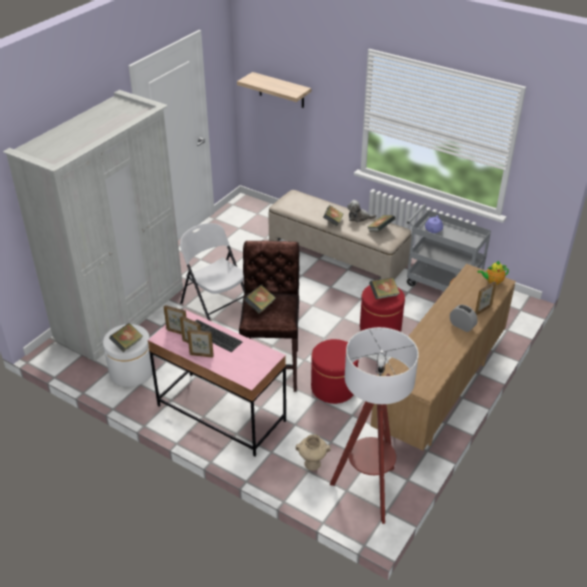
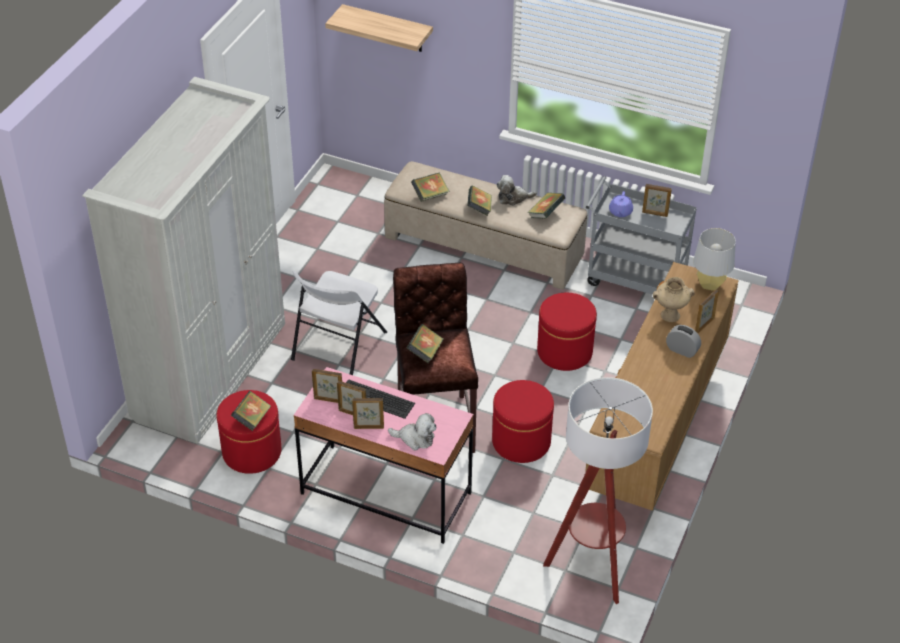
camera: 10 degrees left, 5 degrees up
white ottoman [103,324,153,387] -> red ottoman [217,390,281,474]
white chair [180,223,245,321] -> white chair turned 105 degrees counterclockwise [291,271,387,375]
beige vase [296,434,331,471] -> beige vase moved to [653,277,695,322]
book [369,277,400,299] -> book moved to [411,172,450,202]
teapot [477,261,509,285] -> grey table lamp [693,228,736,291]
none -> plush toy [388,413,436,451]
none -> picture frame [642,184,672,217]

